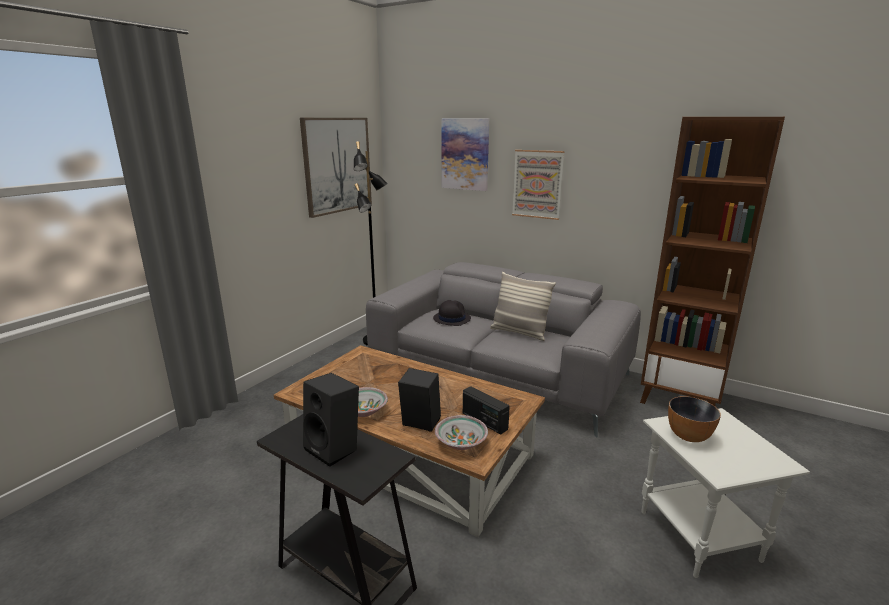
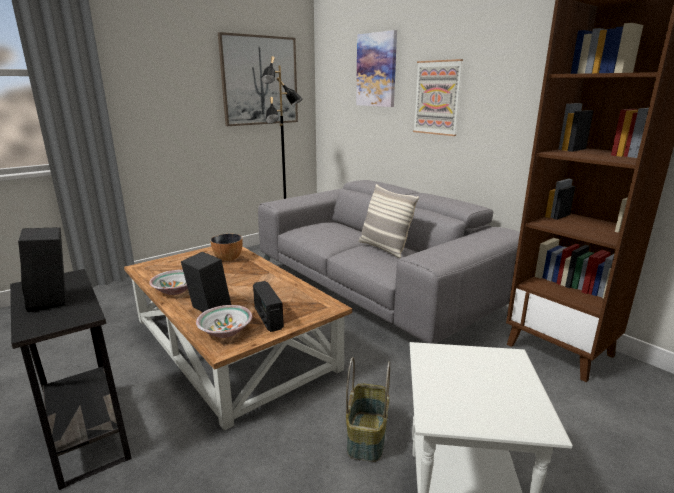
camera: 20 degrees right, 0 degrees up
black hat [433,300,471,326] -> none
bowl [668,396,721,442] -> bowl moved to [210,234,243,261]
none -> basket [346,357,390,462]

